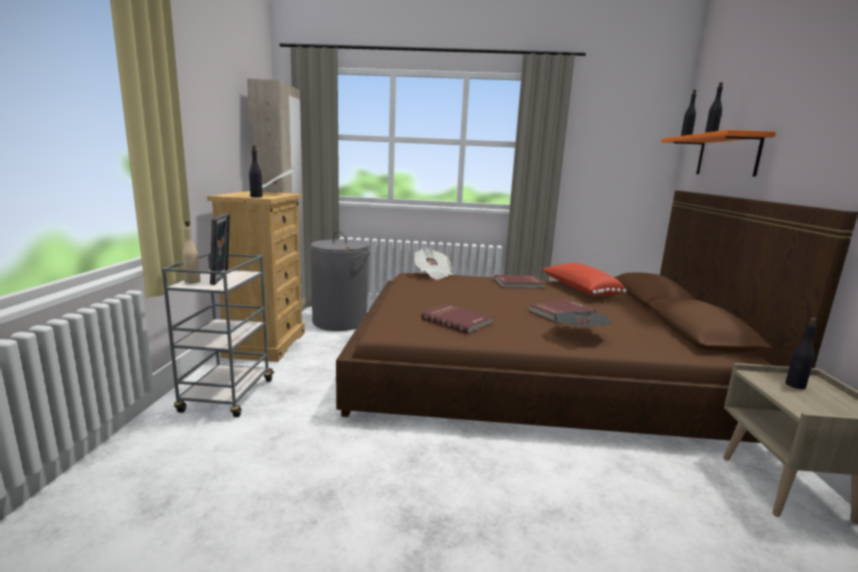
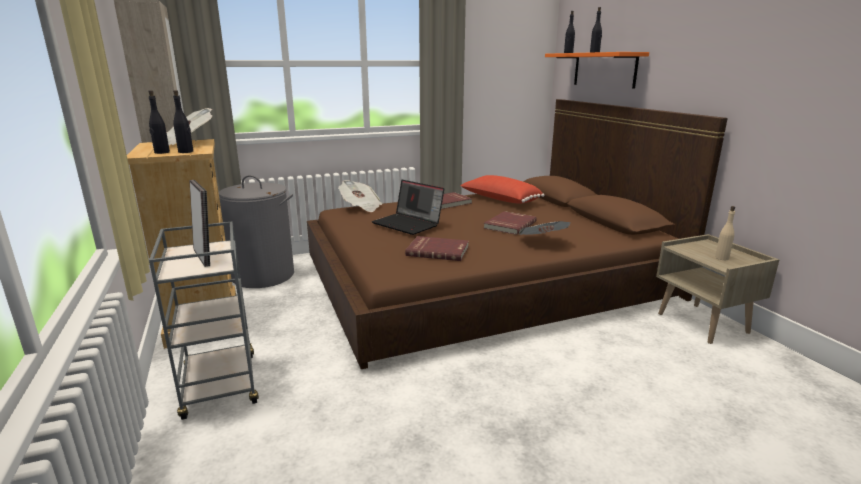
camera: 25 degrees left, 5 degrees up
beige bottle [182,221,201,284] -> beige bottle moved to [715,206,735,260]
black bottle [785,318,817,389] -> black bottle moved to [148,90,170,154]
none -> laptop [372,180,444,235]

